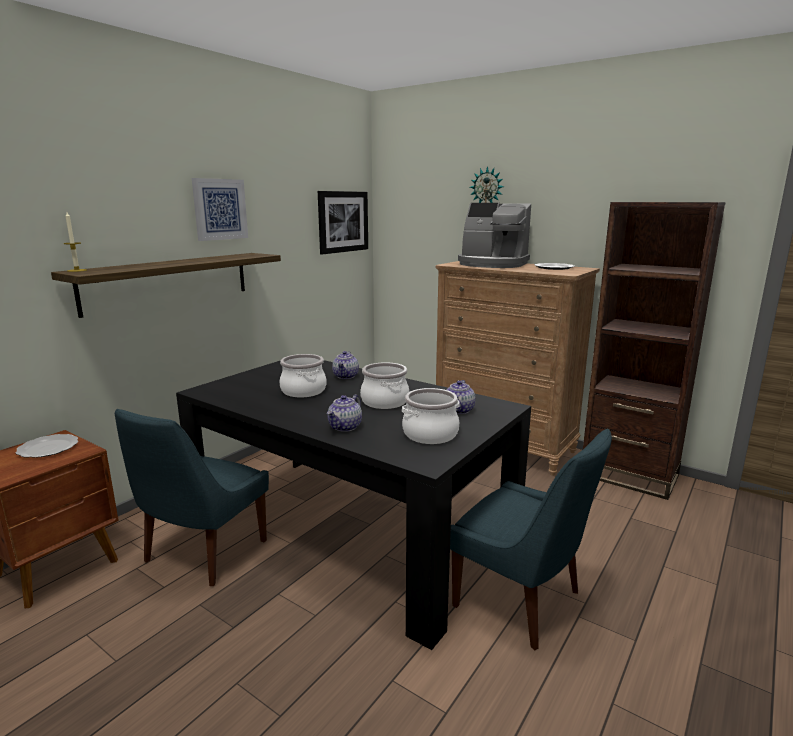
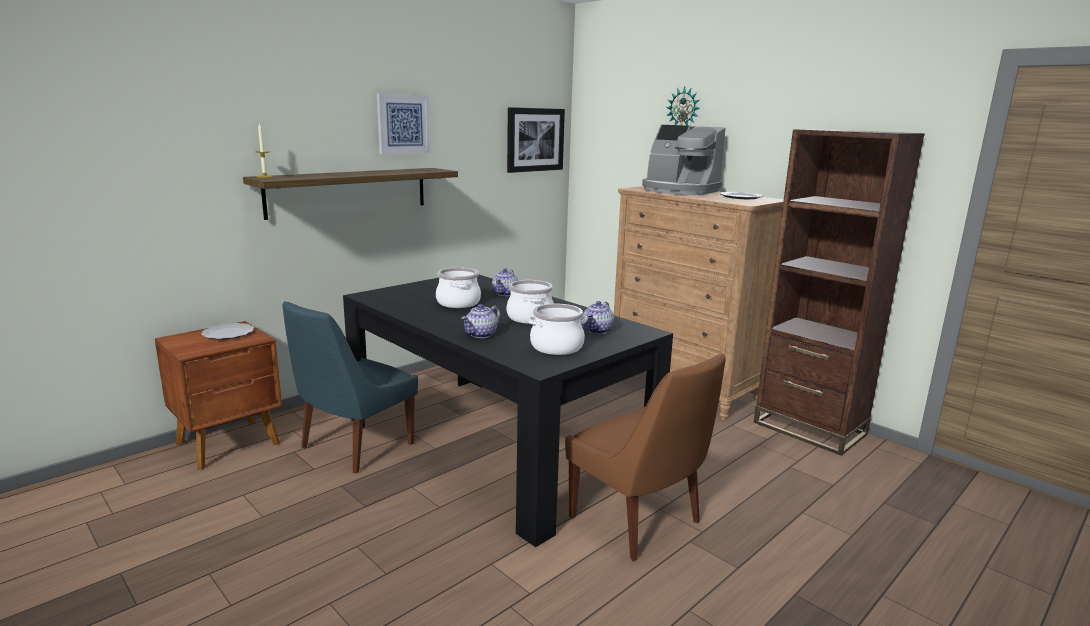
camera: 10 degrees right, 0 degrees up
blue chair [450,429,612,650] -> brown chair [565,354,726,561]

